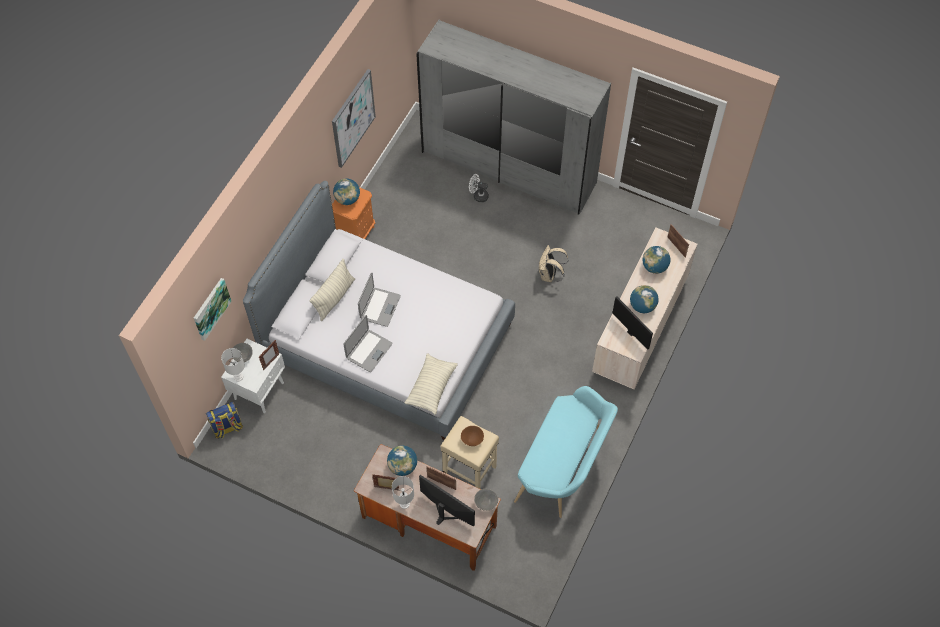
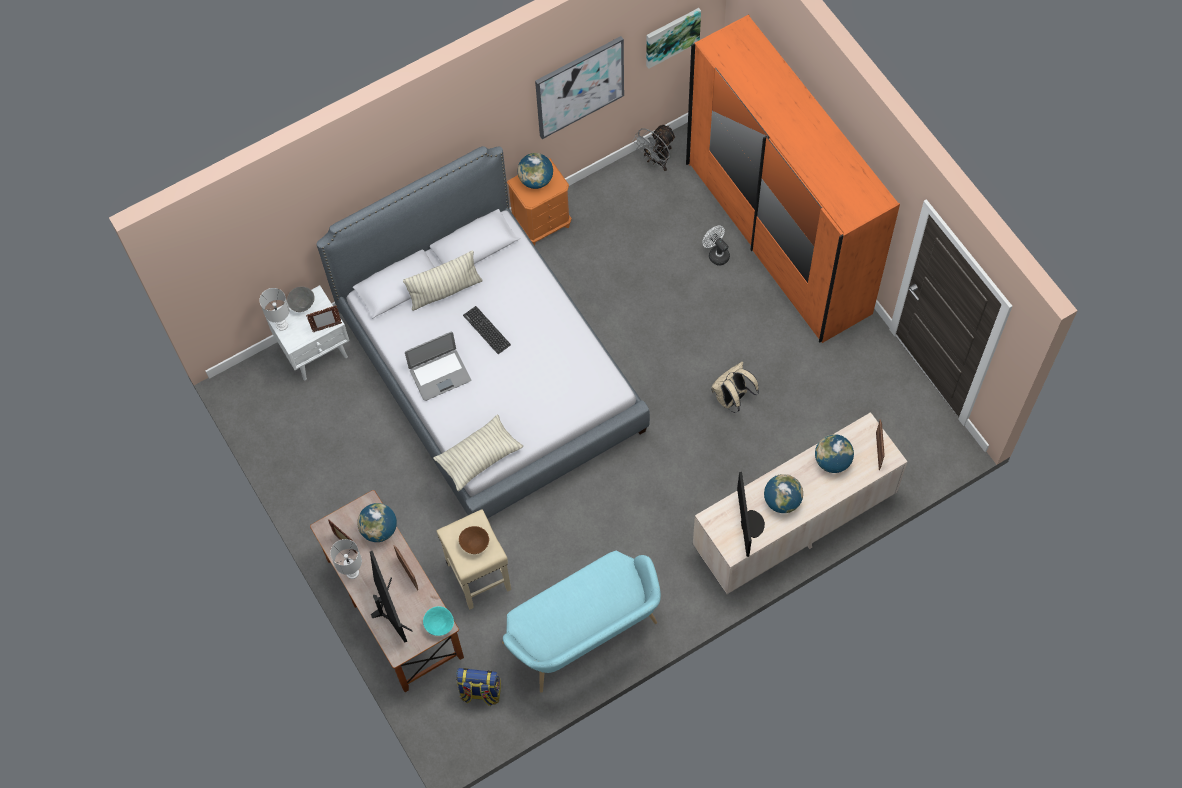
camera: 35 degrees right, 5 degrees up
picture [194,278,232,341] -> picture moved to [646,8,701,69]
backpack [206,402,243,439] -> backpack moved to [456,668,501,706]
laptop [358,272,401,327] -> keyboard [463,306,511,354]
grey wardrobe [416,20,611,215] -> orange wardrobe [686,14,900,343]
grey bowl [474,489,498,511] -> turquoise bowl [423,606,454,636]
none -> grey fan [633,125,676,171]

